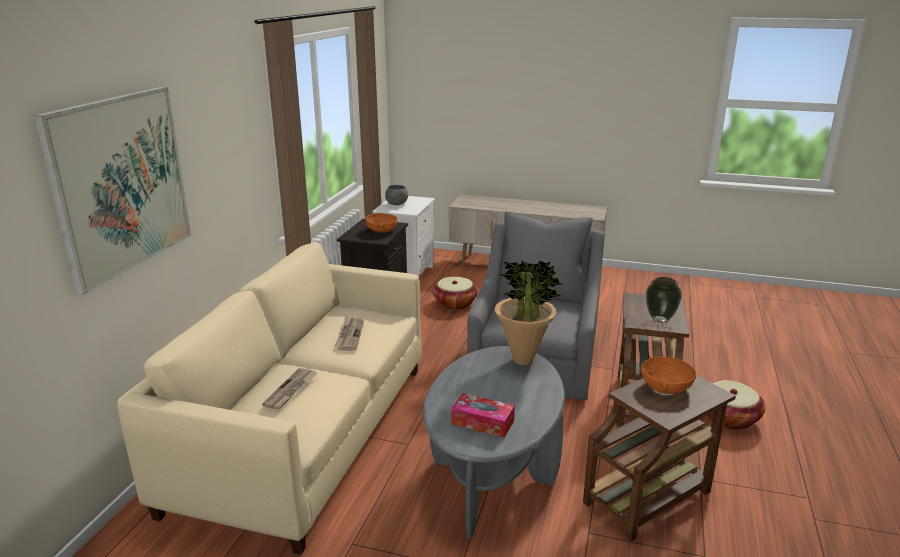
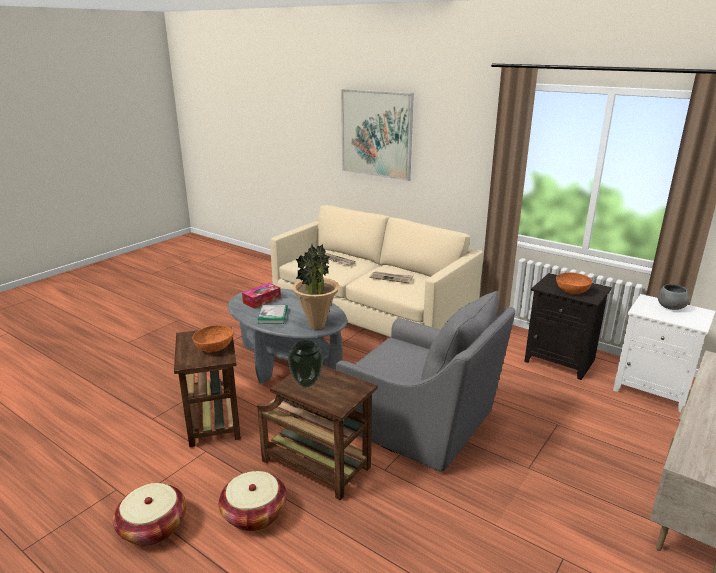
camera: 110 degrees right, 0 degrees up
basket [432,277,478,310] -> basket moved to [113,483,186,546]
none -> book [258,305,288,324]

